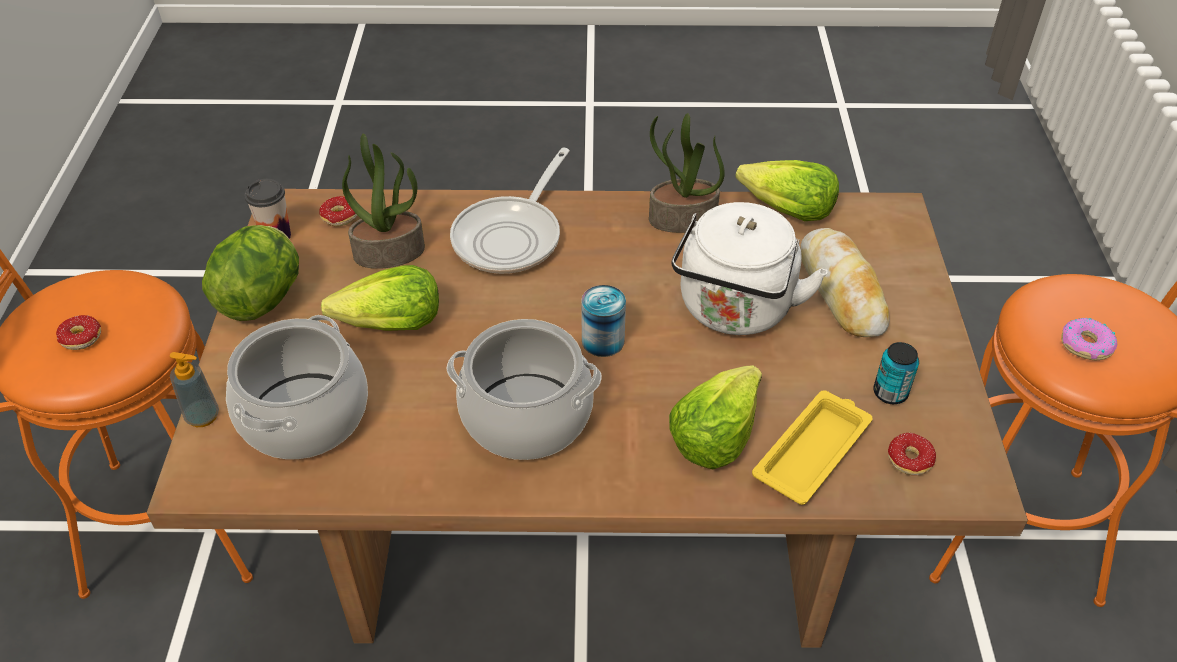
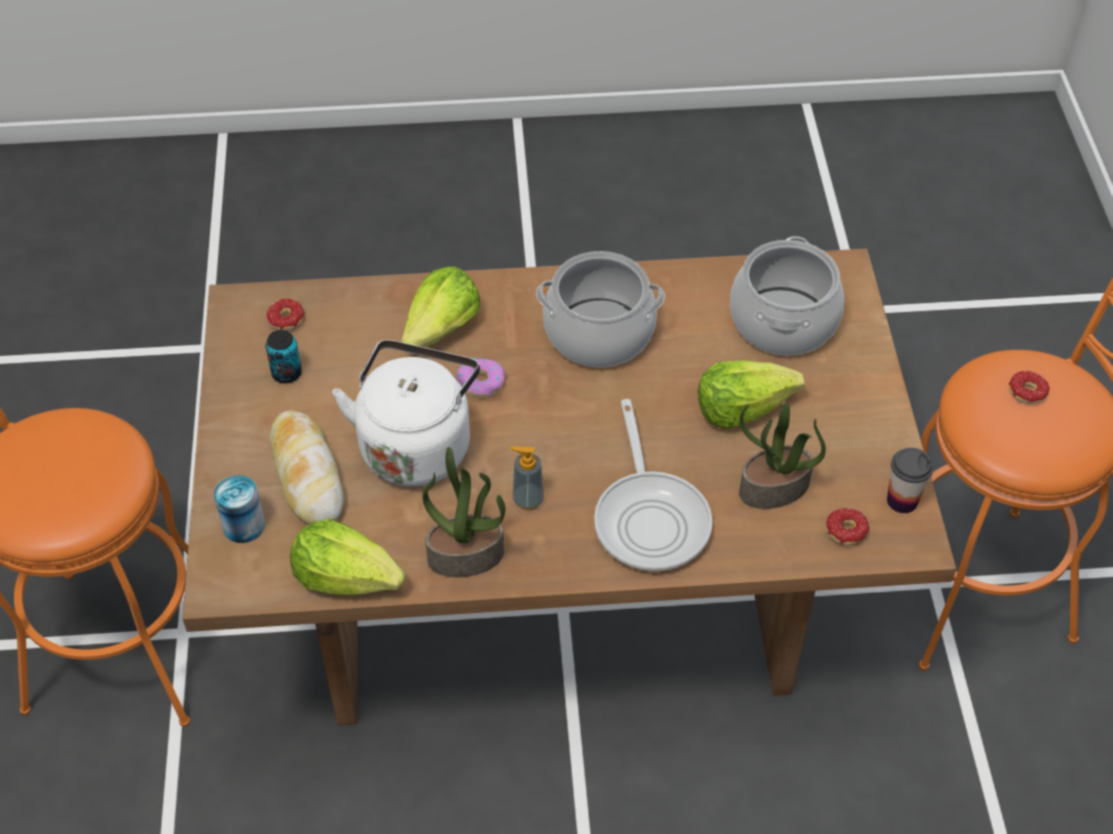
camera: 175 degrees right, 5 degrees up
soap dispenser [170,352,219,427] -> soap dispenser moved to [510,446,544,510]
lettuce [202,225,299,321] -> none
frying pan [450,148,570,274] -> frying pan turned 150 degrees clockwise [594,399,713,572]
can [581,285,626,357] -> can moved to [214,475,265,543]
yellow tray [752,390,873,505] -> none
donut [1061,317,1117,360] -> donut moved to [456,358,505,398]

